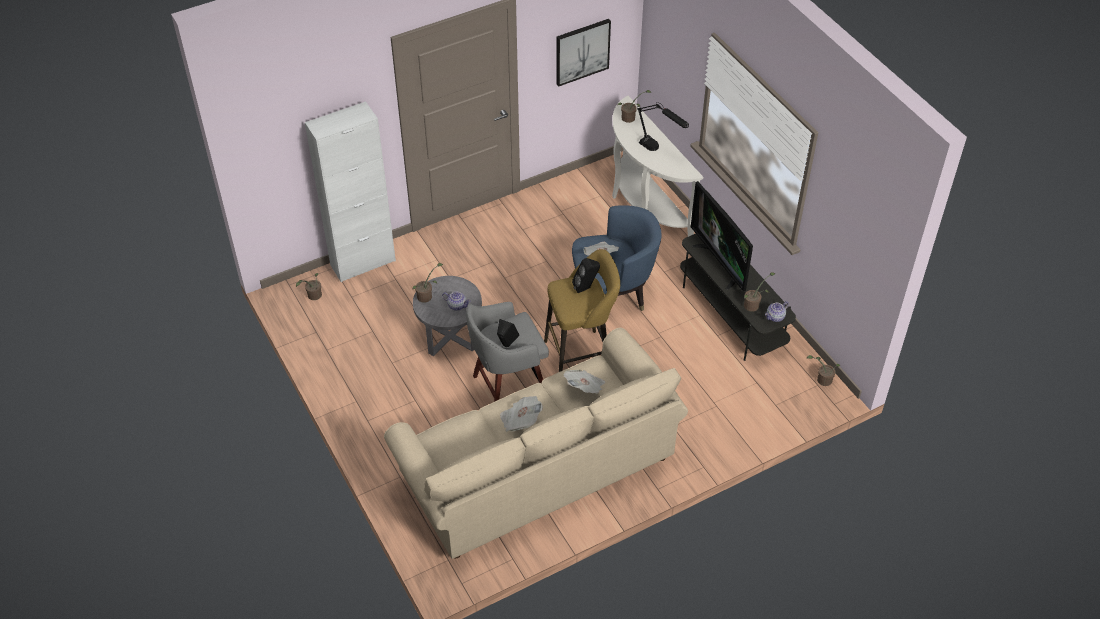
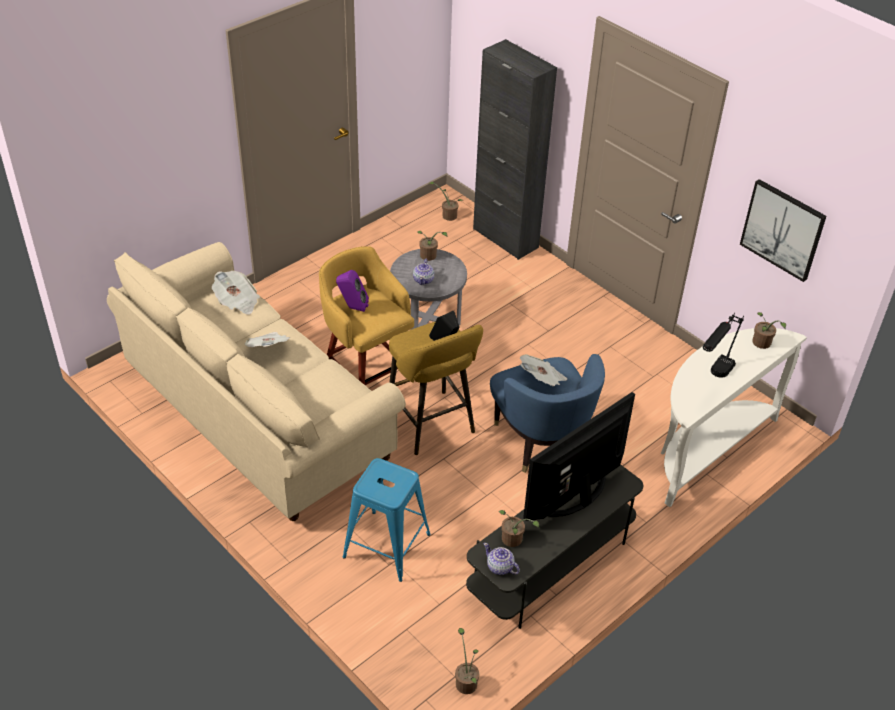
camera: 75 degrees right, 5 degrees down
white cabinet [305,101,396,282] -> black cabinet [473,39,557,260]
grey stool [466,302,549,402] -> yellow stool [319,246,414,385]
black speaker [497,319,519,347] -> purple speaker [336,270,369,312]
newspaper [564,370,605,394] -> newspaper moved to [212,271,260,315]
none -> blue stool [343,458,431,582]

